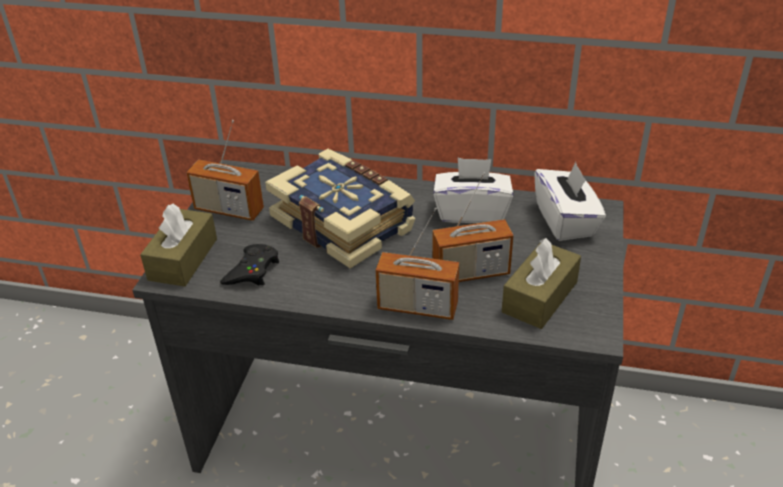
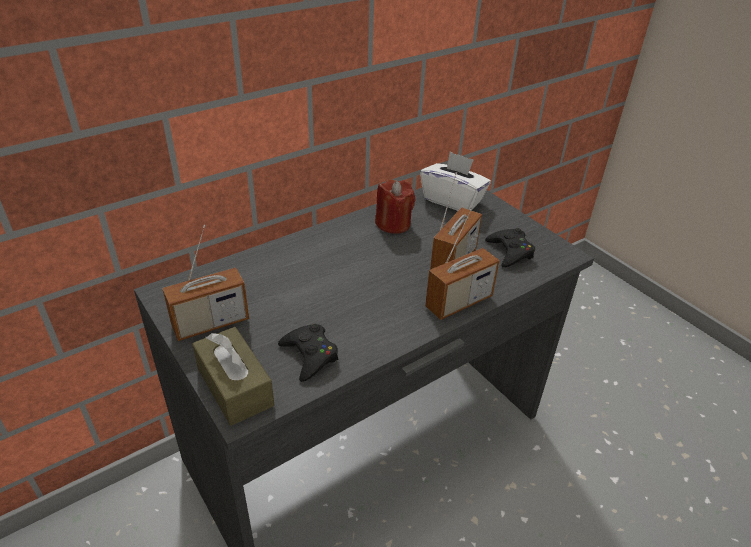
camera: 50 degrees left, 0 degrees up
book [265,149,415,269] -> none
white tissue box [433,158,513,223] -> red candle [375,179,415,234]
brown tissue box [502,238,581,329] -> black game controller [485,228,535,268]

